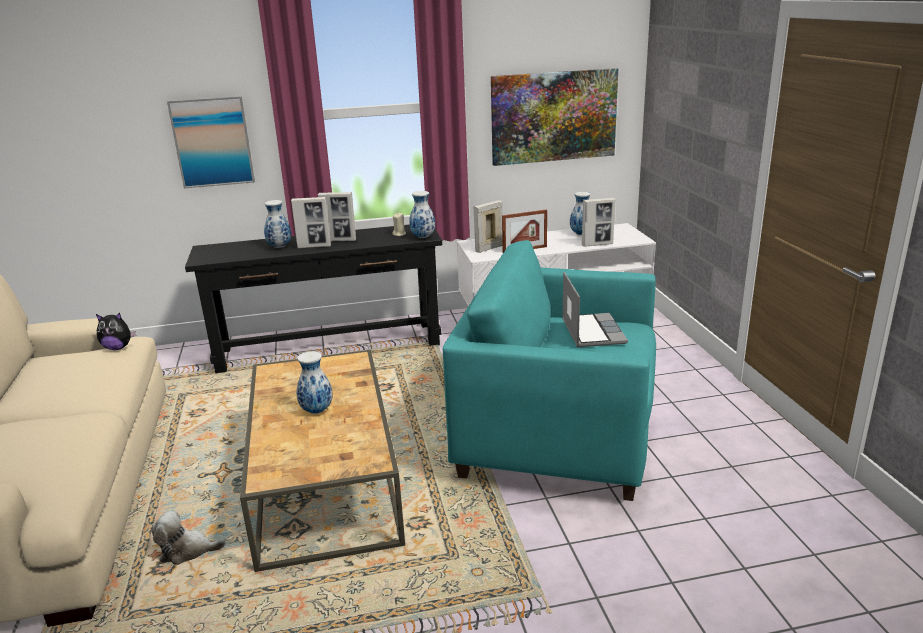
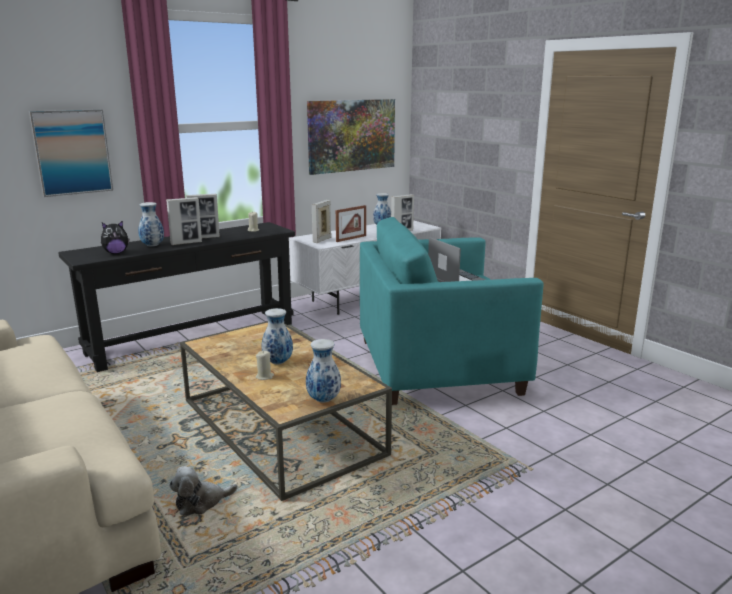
camera: 25 degrees left, 5 degrees down
plush toy [96,313,136,350] -> plush toy moved to [101,220,130,254]
vase [409,191,435,238] -> vase moved to [306,339,341,403]
none -> beige candle [256,351,274,380]

